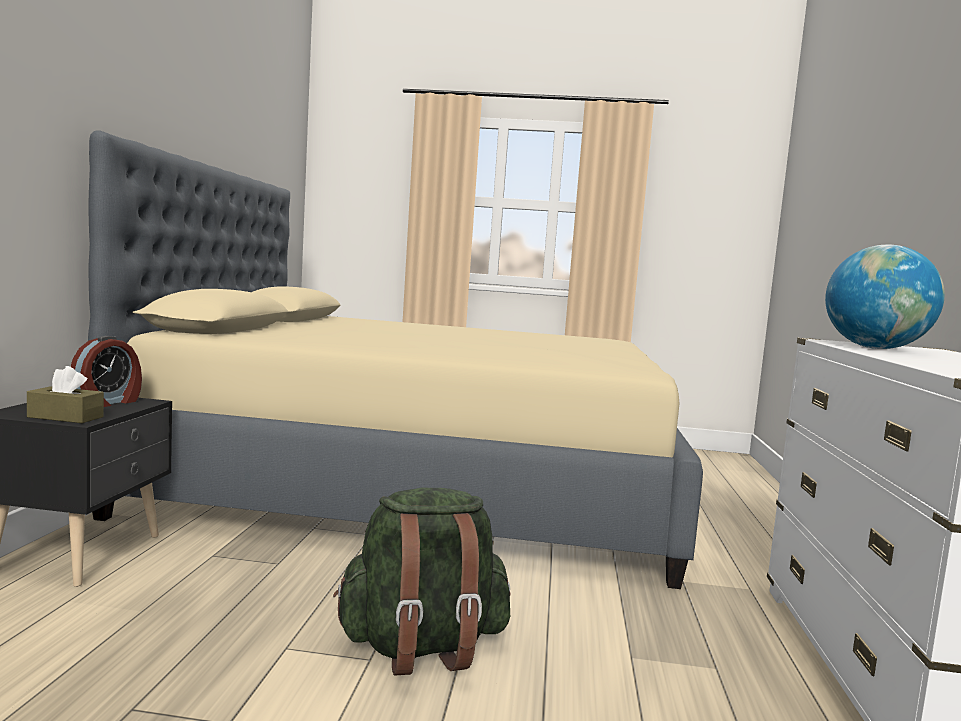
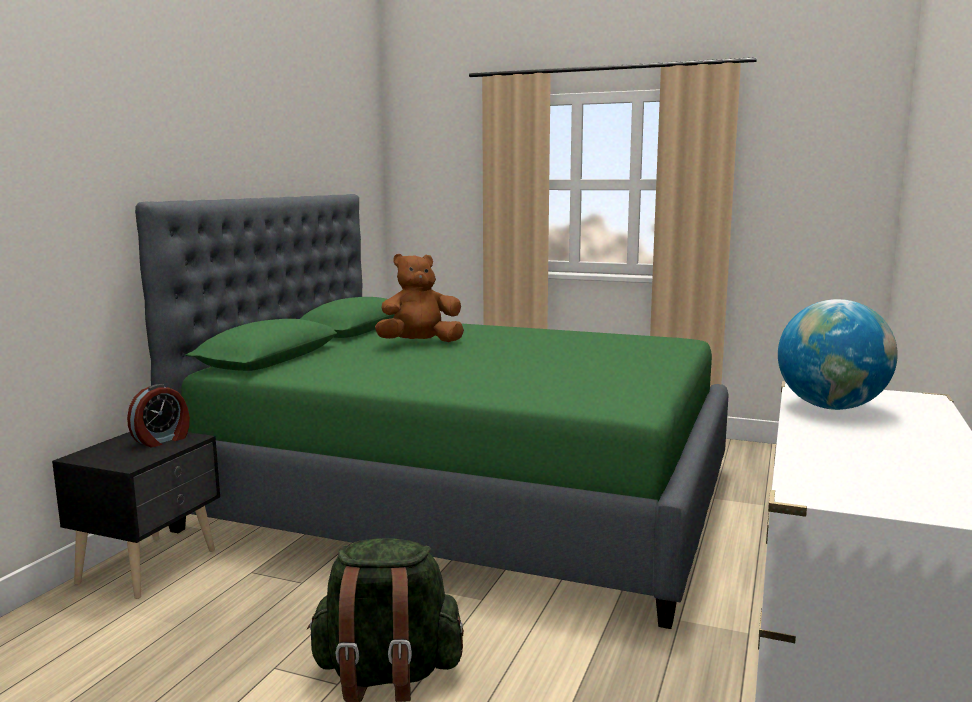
camera: 15 degrees right, 5 degrees up
brown tissue box [27,366,104,423] -> none
beige bed [88,130,703,589] -> green bed [135,194,729,629]
none -> brown plush toy [375,254,464,342]

